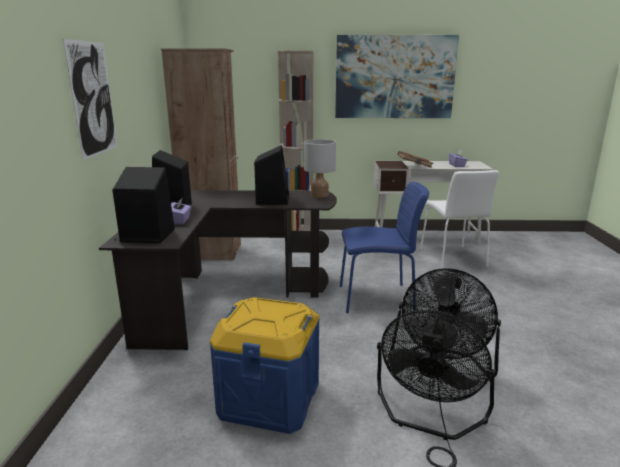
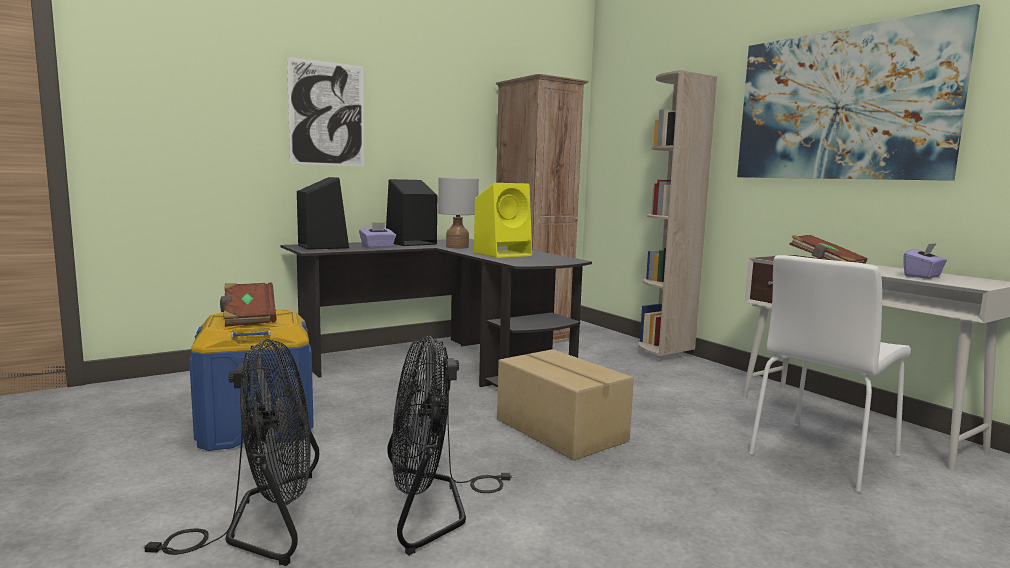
camera: 55 degrees right, 10 degrees down
black speaker [254,145,289,205] -> yellow speaker [474,183,532,258]
grey table lamp [304,139,336,198] -> grey table lamp moved to [438,177,479,249]
blue chair [340,182,429,313] -> cardboard box [497,349,634,460]
none -> brown book [220,283,276,327]

